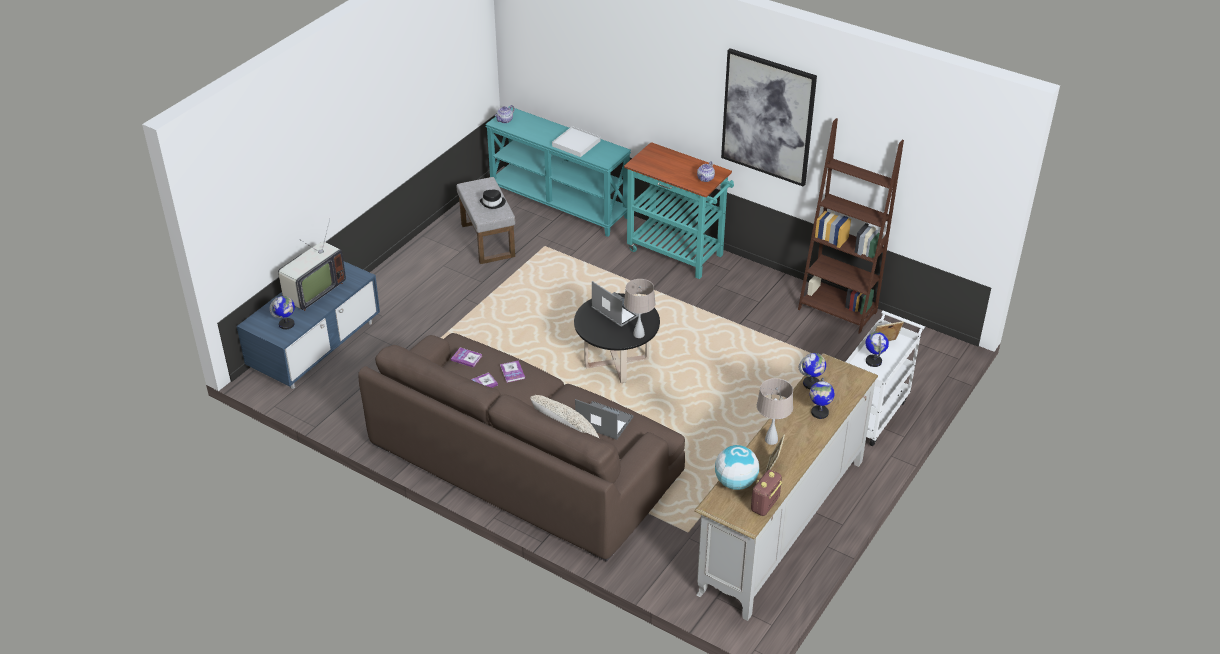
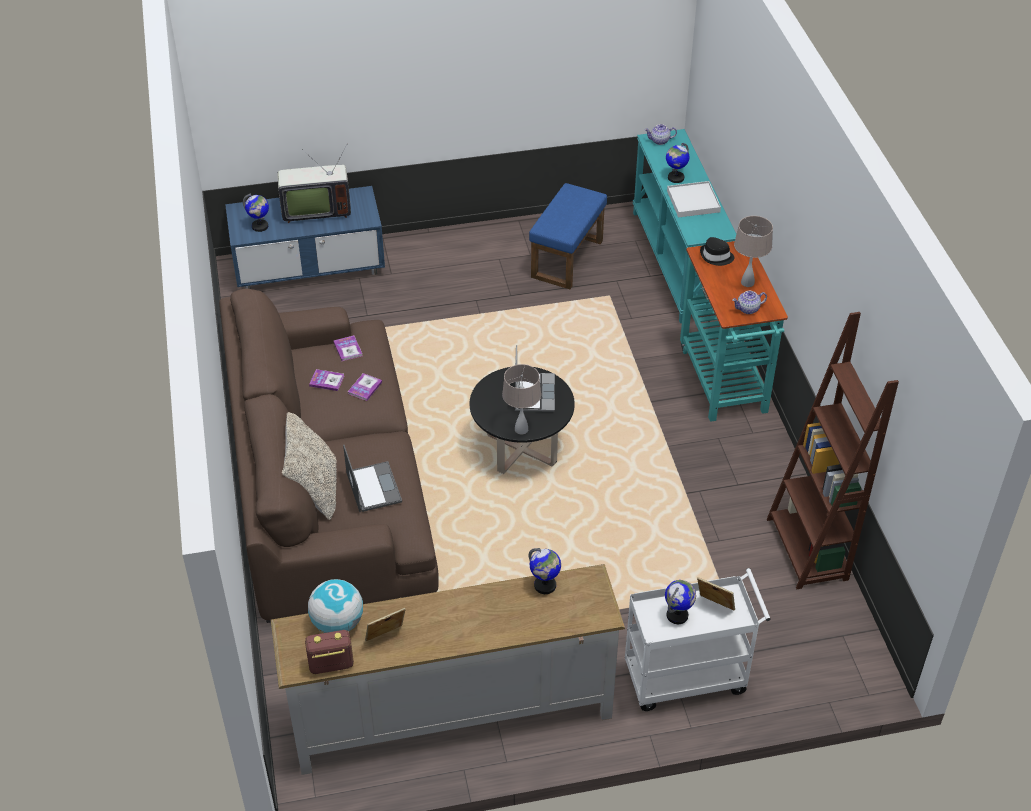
camera: 45 degrees right, 5 degrees up
grey ottoman [456,177,515,264] -> blue ottoman [529,183,607,289]
black hat [480,190,506,209] -> black hat moved to [700,237,734,266]
picture [721,48,817,187] -> none
beige table lamp [757,378,793,445] -> beige table lamp moved to [734,216,773,287]
globe [810,377,834,419] -> globe moved to [666,143,689,183]

